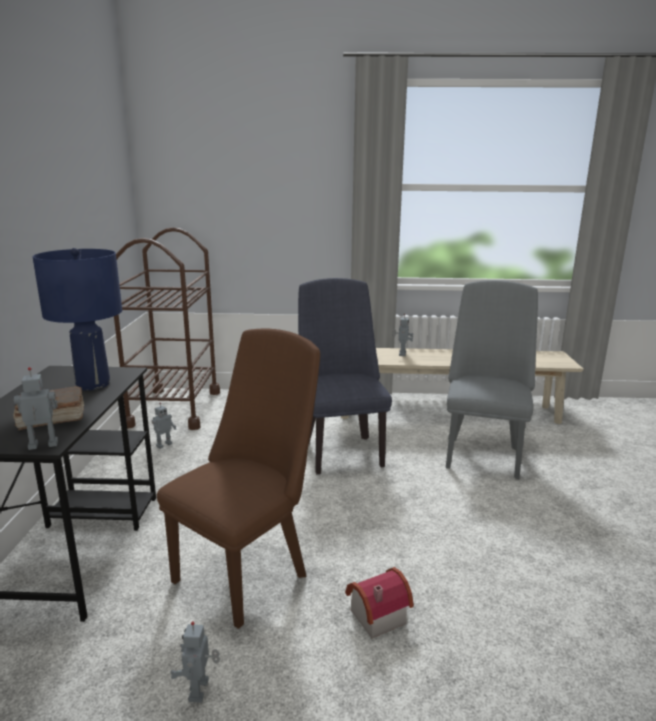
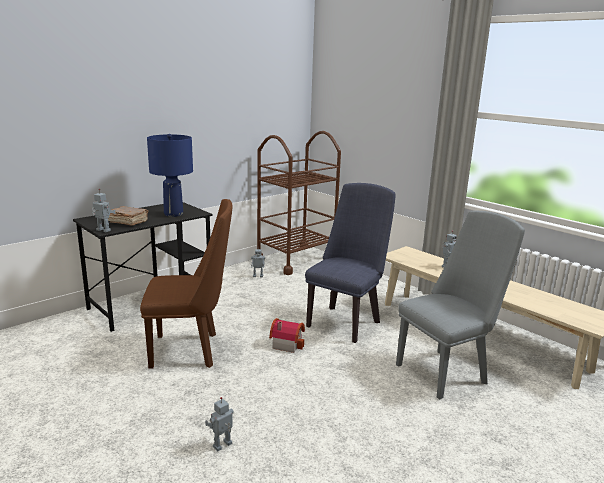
camera: 45 degrees right, 0 degrees up
toy robot [170,621,220,703] -> toy robot moved to [205,397,234,452]
toy house [345,567,414,638] -> toy house moved to [269,318,305,353]

